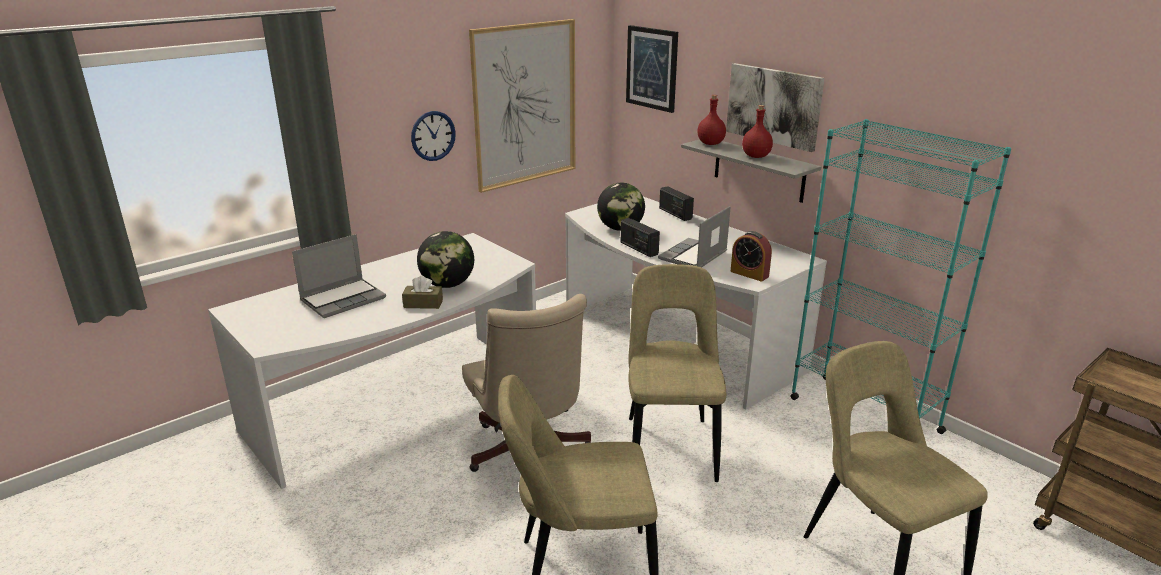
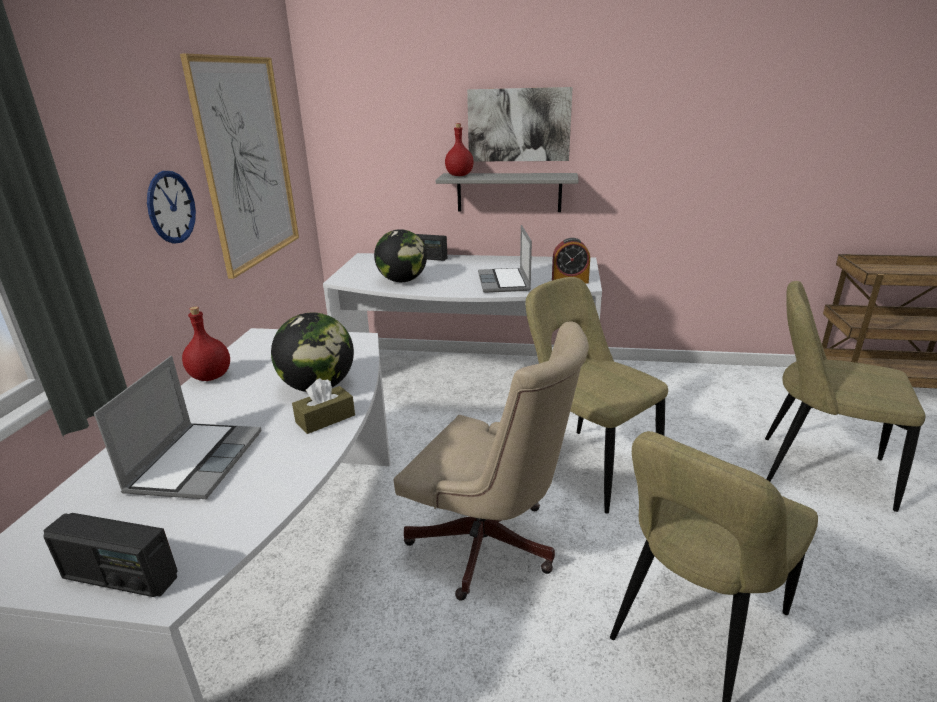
camera: 40 degrees left, 0 degrees up
radio [621,218,660,257] -> radio moved to [43,513,178,597]
picture [626,25,678,113] -> none
red bottle [742,105,773,158] -> red bottle moved to [182,307,230,381]
turquoise bookcase [790,119,1011,434] -> none

